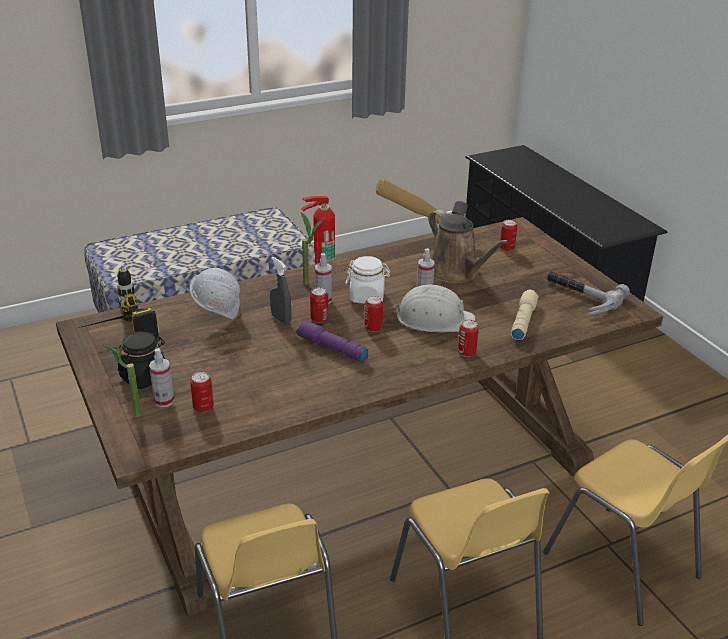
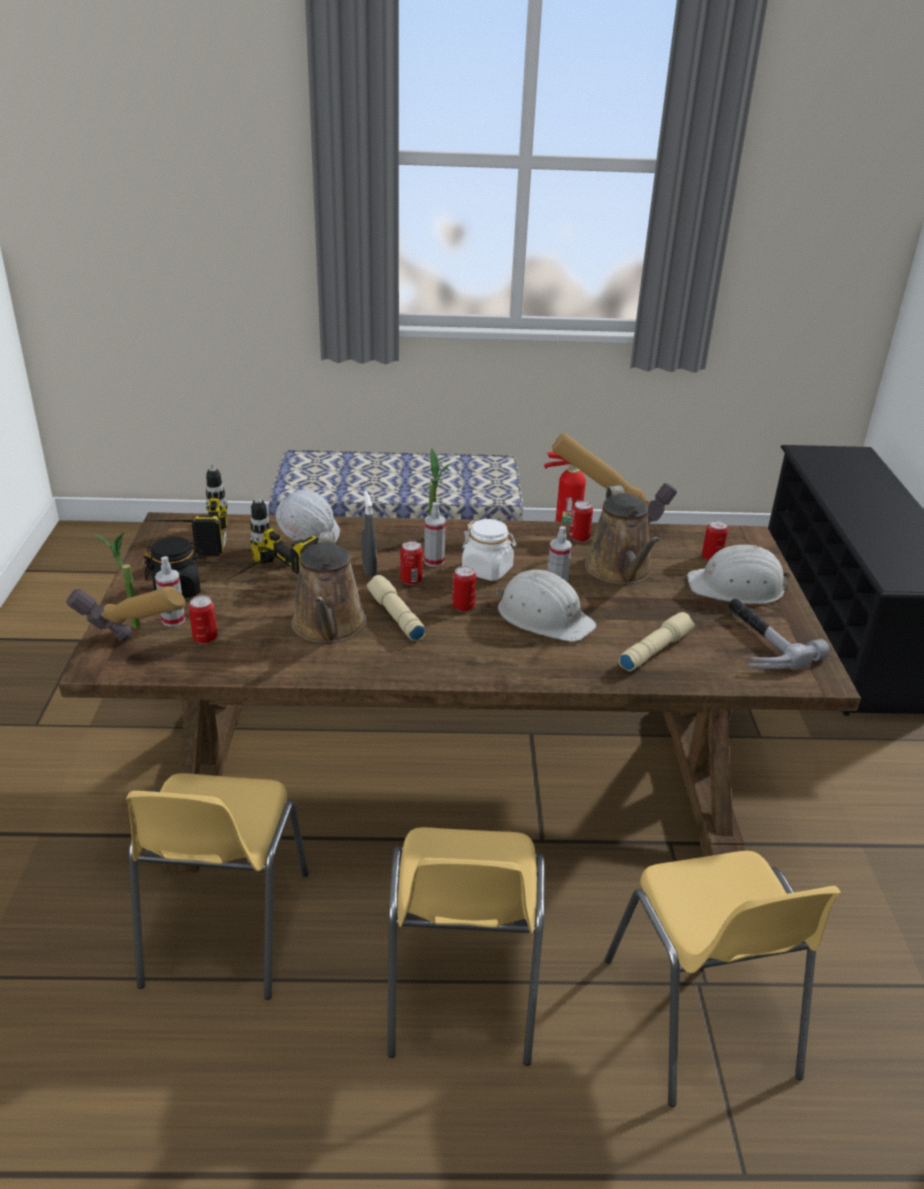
camera: 25 degrees right, 0 degrees up
purple flashlight [296,320,368,362] -> beige flashlight [367,575,425,641]
can [458,320,479,357] -> can moved to [570,501,593,542]
none -> hammer [66,586,186,641]
none -> power drill [227,495,319,580]
none -> brown watering can [291,532,367,643]
none -> white hard hat [687,545,791,604]

